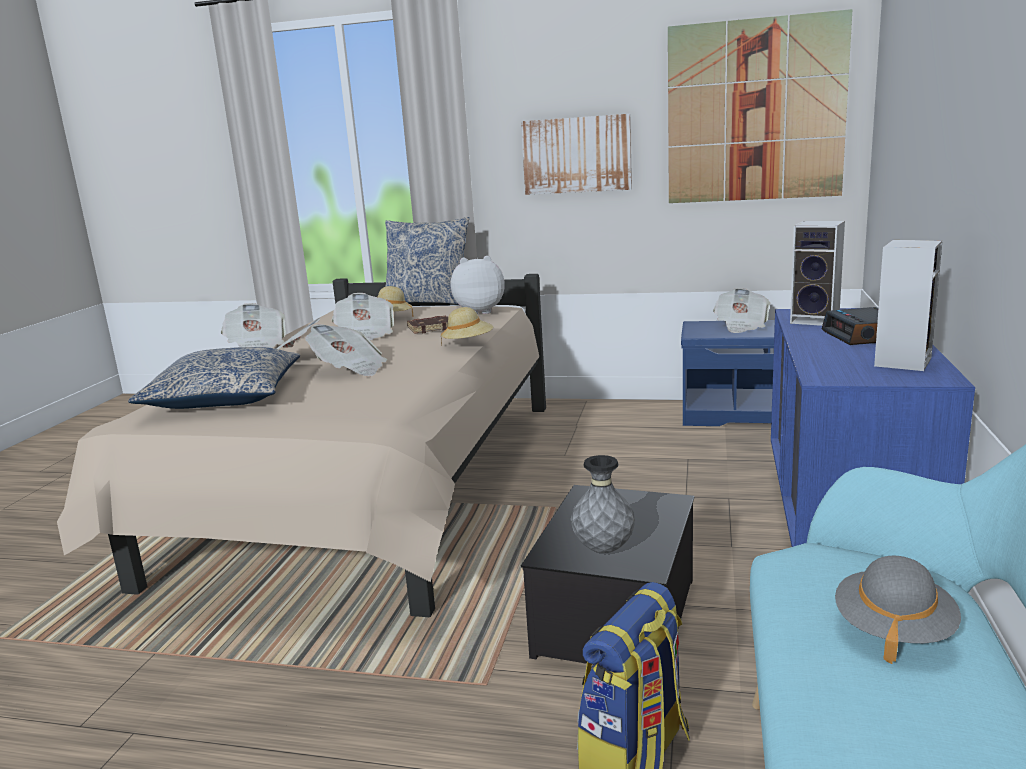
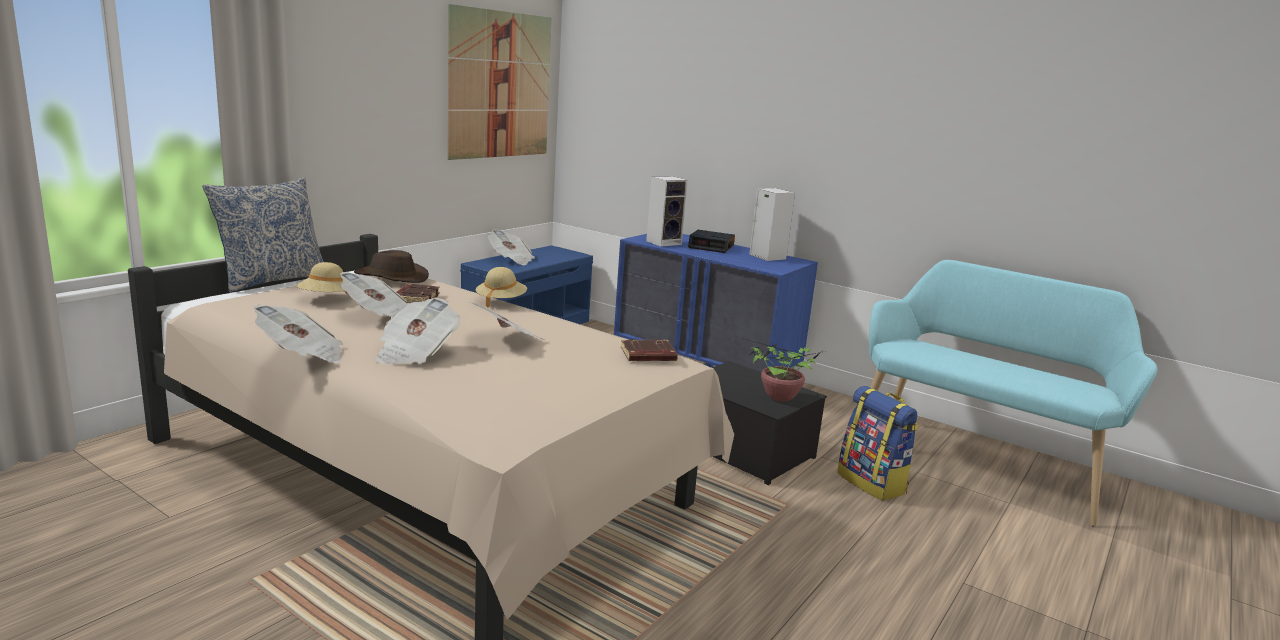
camera: 70 degrees left, 0 degrees up
pillow [128,347,300,409] -> none
plush toy [451,256,505,314] -> brown hat [354,250,429,283]
picture [521,114,632,195] -> none
grey vase [571,455,635,553] -> potted plant [728,334,822,402]
grey hat [835,556,961,664] -> none
none -> brown book [621,339,678,361]

